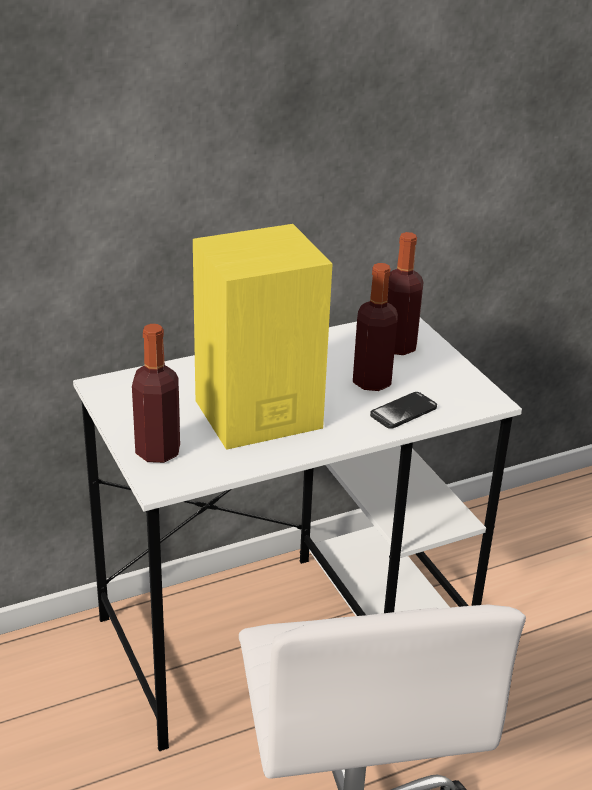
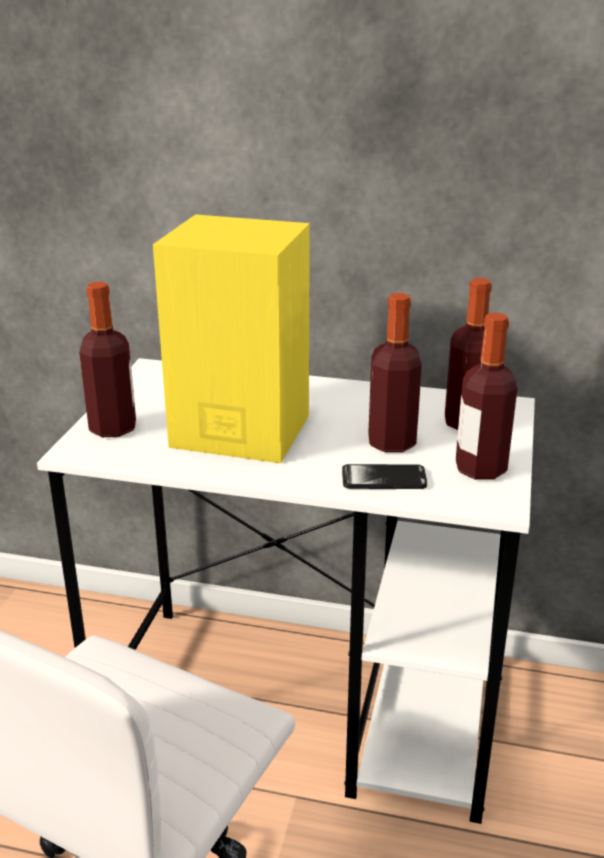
camera: 40 degrees right, 5 degrees down
none -> bottle [456,313,517,480]

